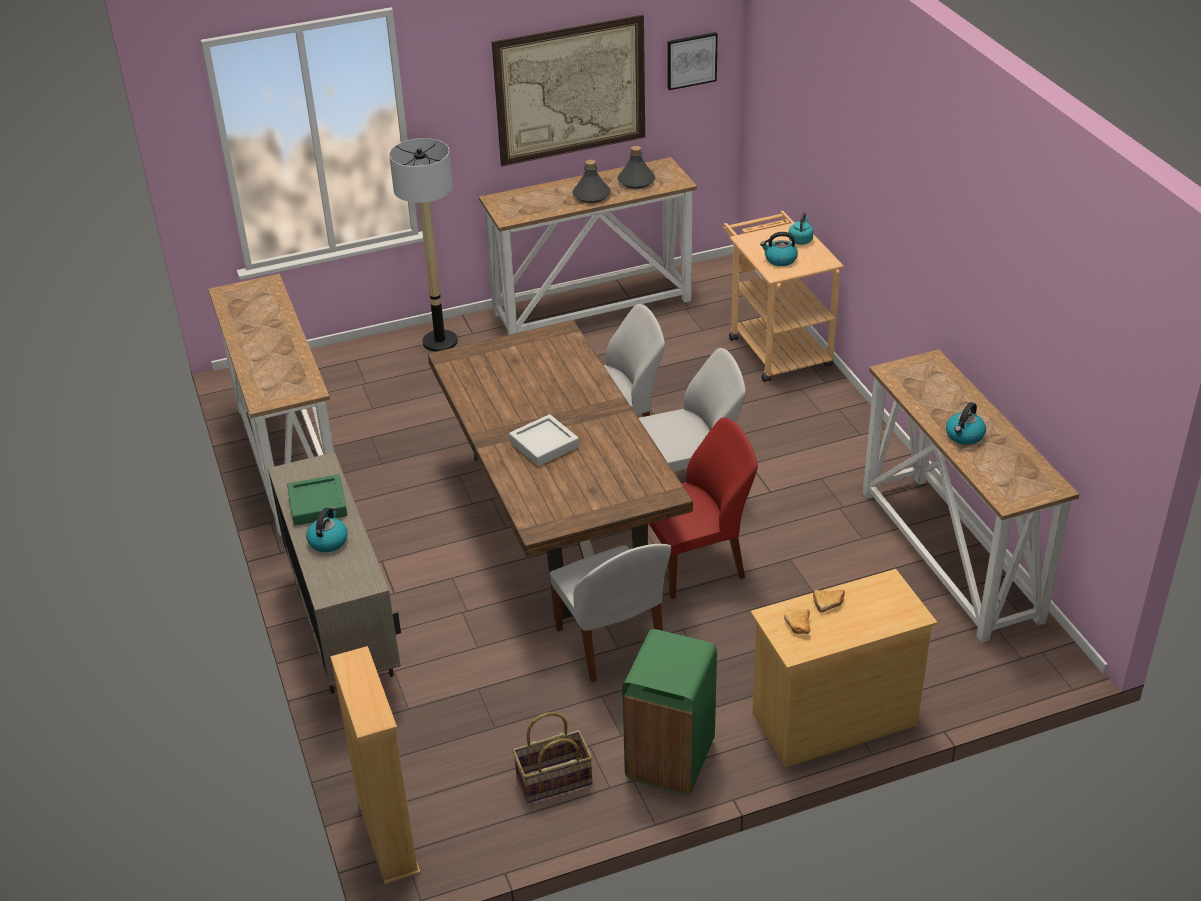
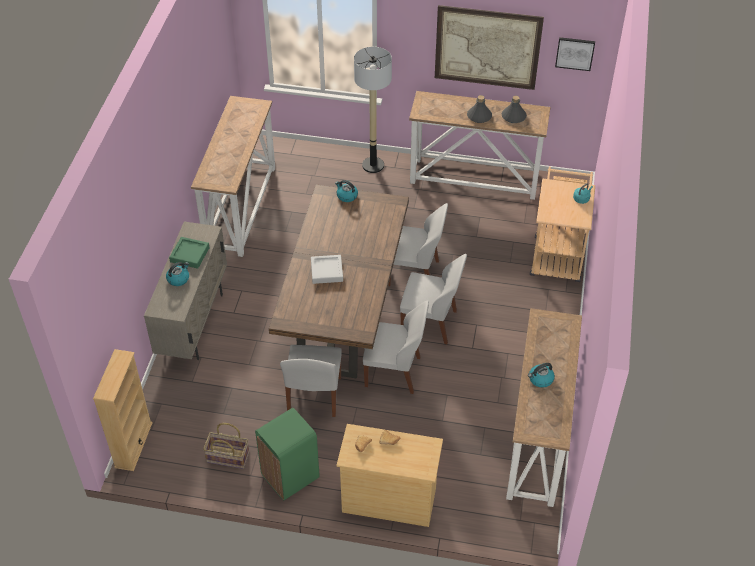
camera: 30 degrees right, 10 degrees up
red chair [646,417,758,599] -> white chair [363,300,429,394]
kettle [760,232,798,266] -> kettle moved to [335,180,358,202]

